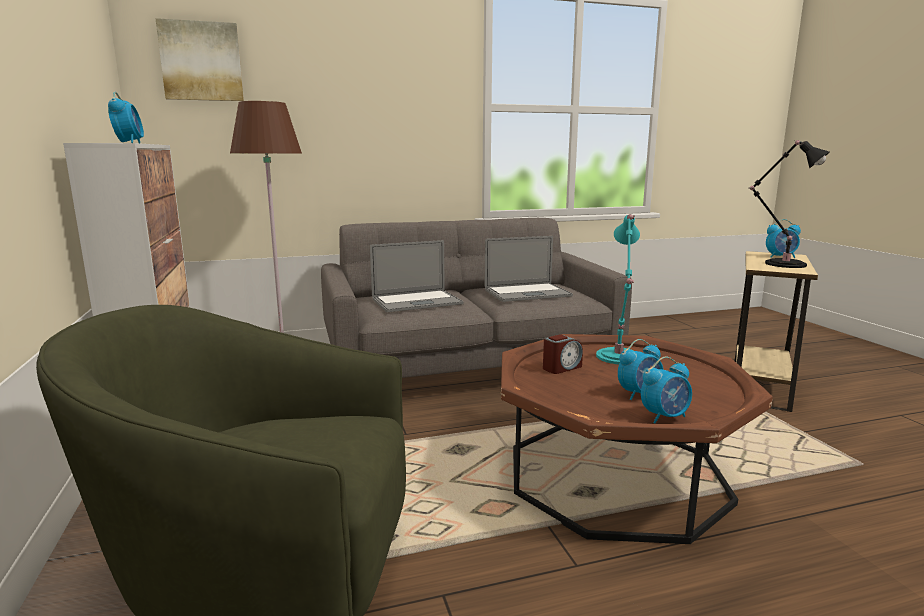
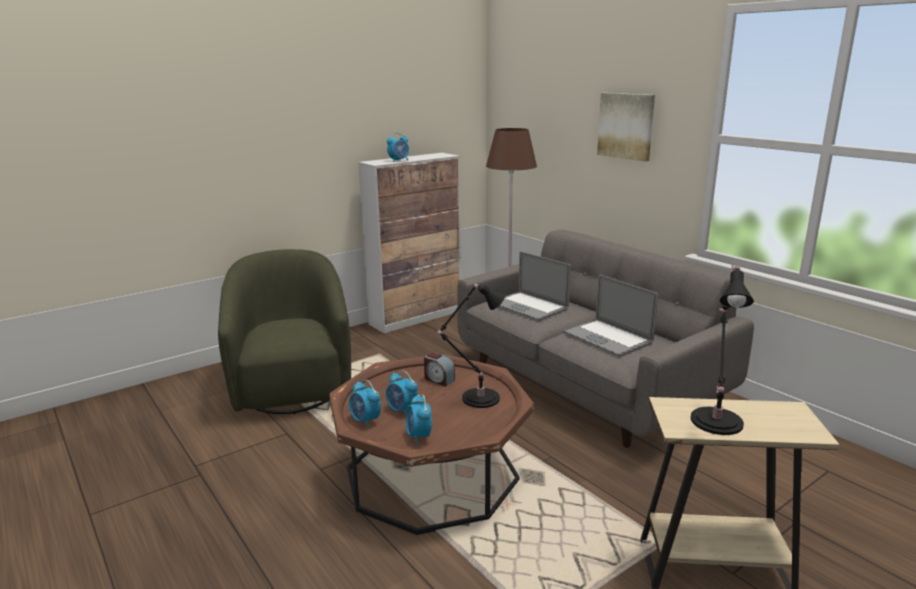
camera: 70 degrees right, 5 degrees up
picture [155,18,244,101] -> picture moved to [597,93,655,162]
turquoise table lamp [596,214,640,364] -> black table lamp [436,283,506,408]
alarm clock [766,219,801,258] -> alarm clock moved to [406,394,432,444]

